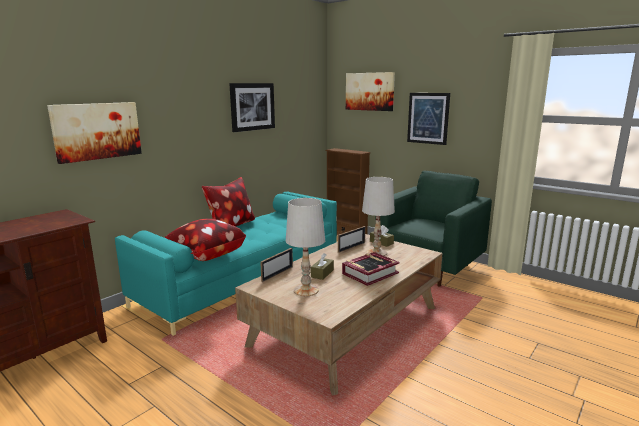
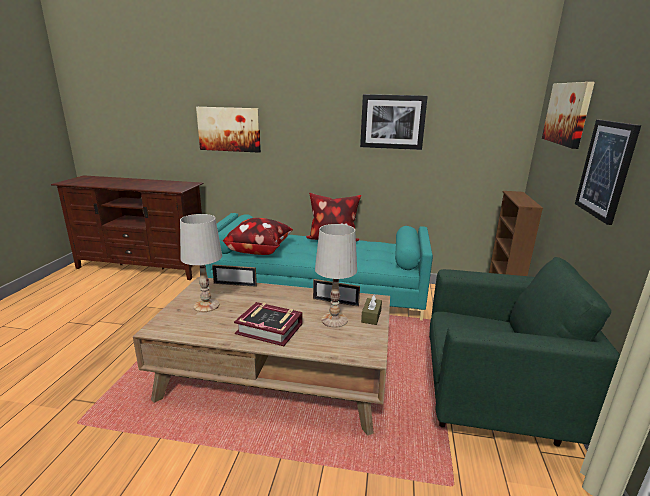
camera: 60 degrees right, 5 degrees up
brown tissue box [311,253,334,280] -> none

